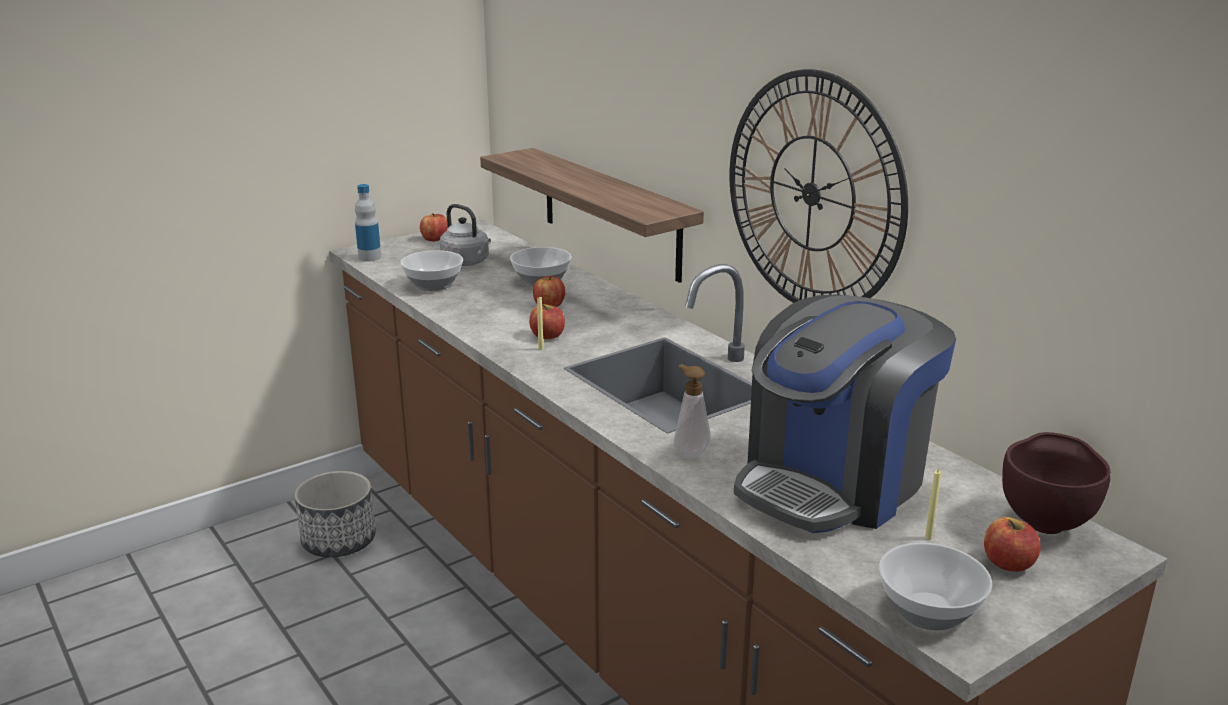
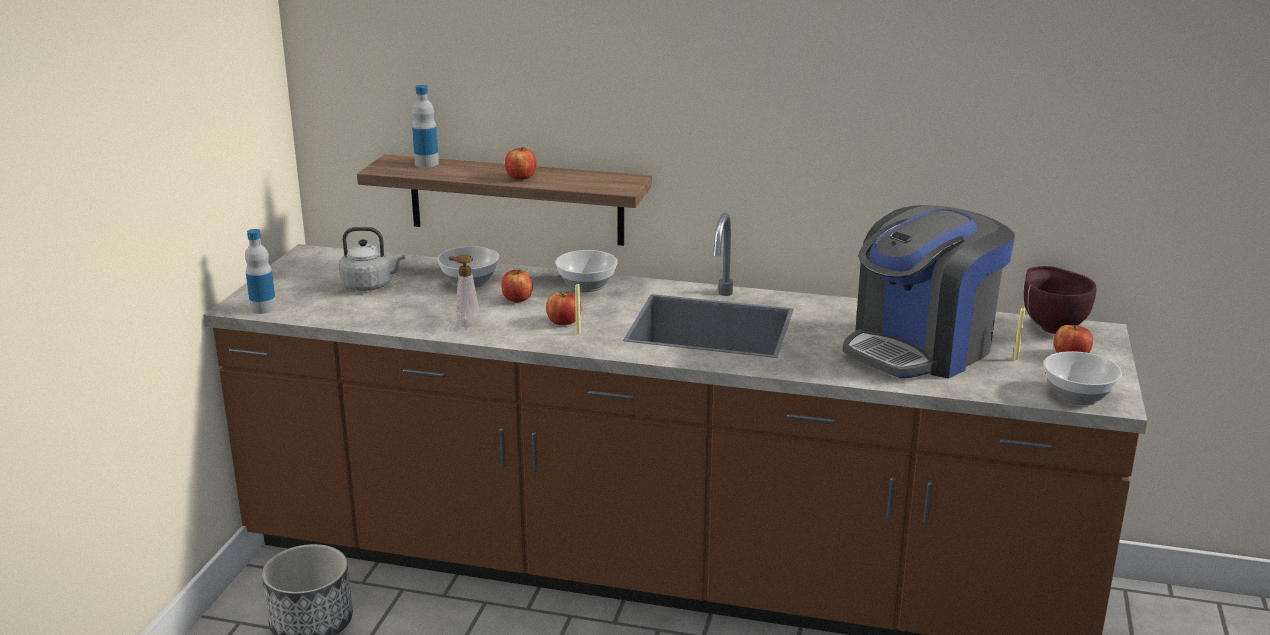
camera: 40 degrees left, 0 degrees up
bowl [400,250,463,291] -> bowl moved to [555,250,618,292]
apple [420,213,448,241] -> apple moved to [505,147,536,180]
soap dispenser [674,364,710,459] -> soap dispenser moved to [448,254,479,328]
wall clock [729,69,908,303] -> none
coffee machine [734,294,956,533] -> coffee machine turned 45 degrees clockwise [842,205,1015,378]
none -> bottle [412,85,439,167]

